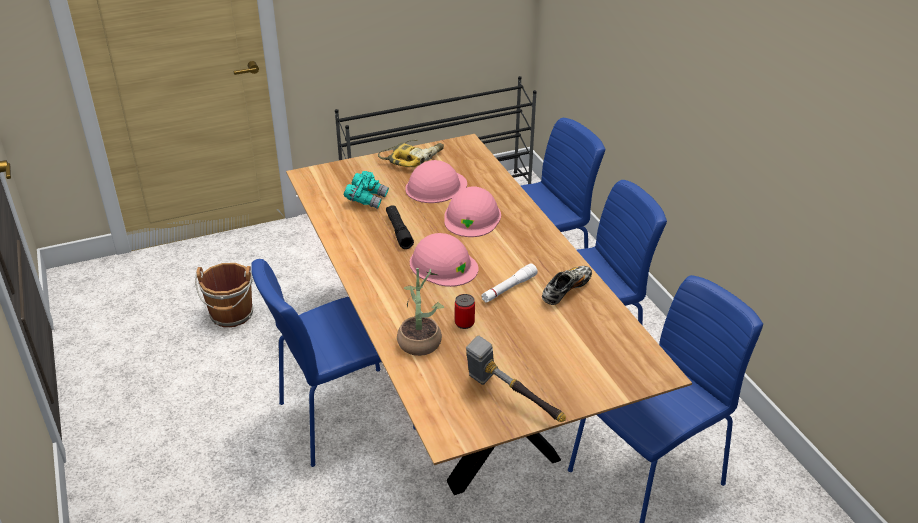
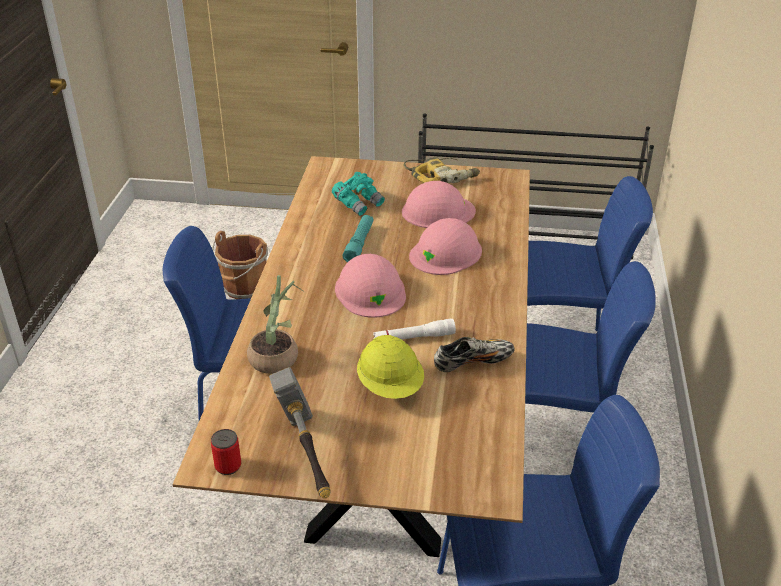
camera: 30 degrees right, 0 degrees up
black flashlight [386,205,414,249] -> turquoise flashlight [343,215,374,263]
can [455,294,475,329] -> can moved to [211,429,241,475]
none -> yellow hard hat [357,335,424,399]

